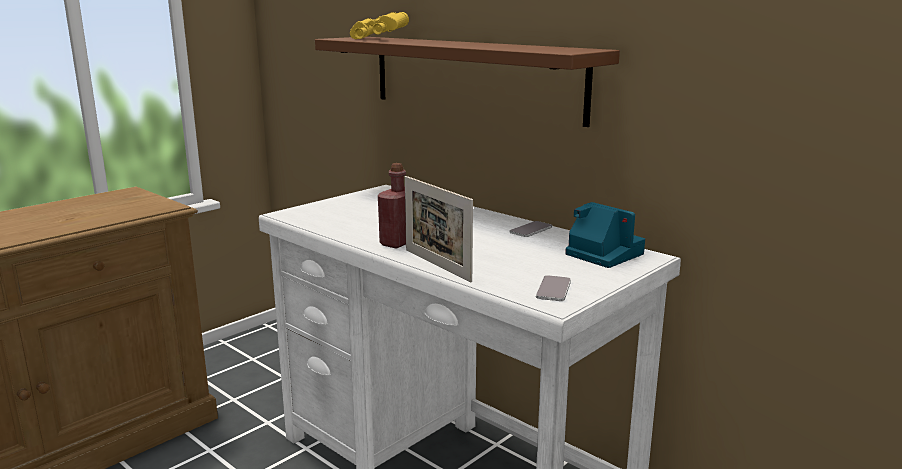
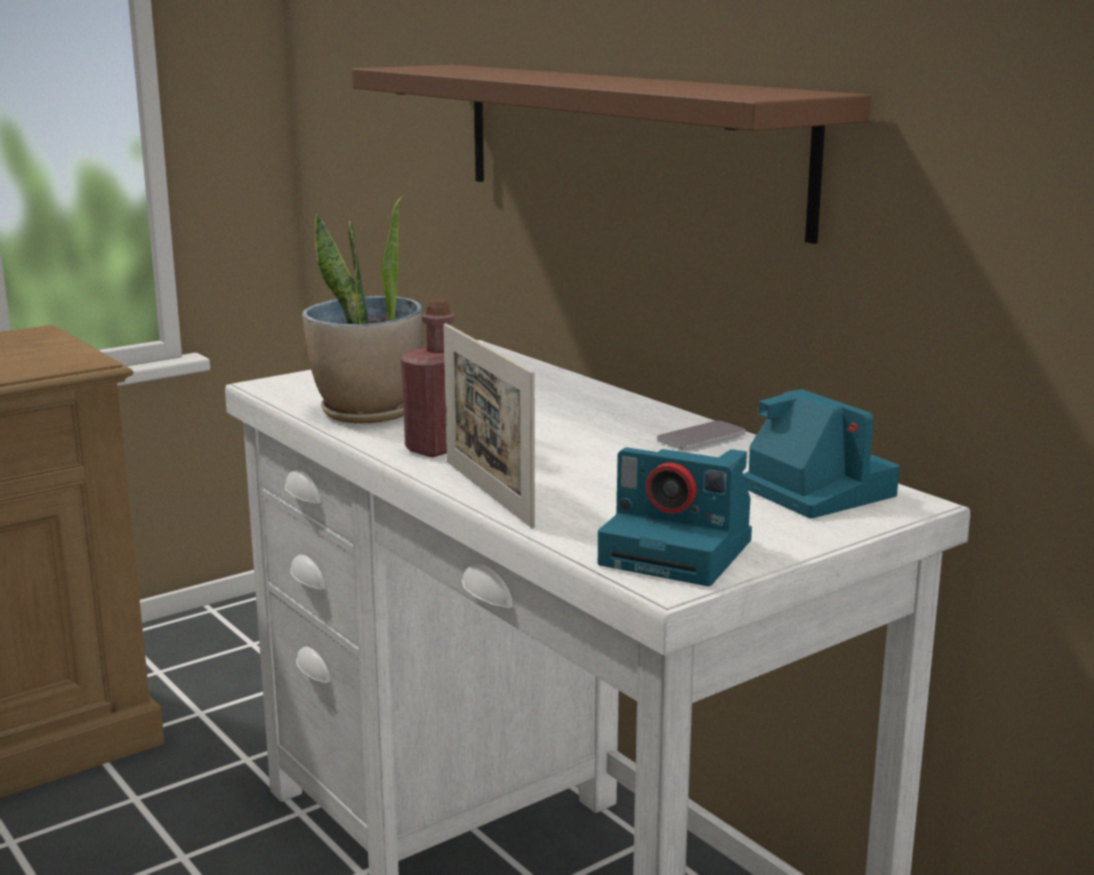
camera: 10 degrees right, 0 degrees up
yellow binoculars [350,12,409,39] -> none
phone [536,275,571,301] -> camera [598,447,752,586]
none -> potted plant [302,195,423,423]

